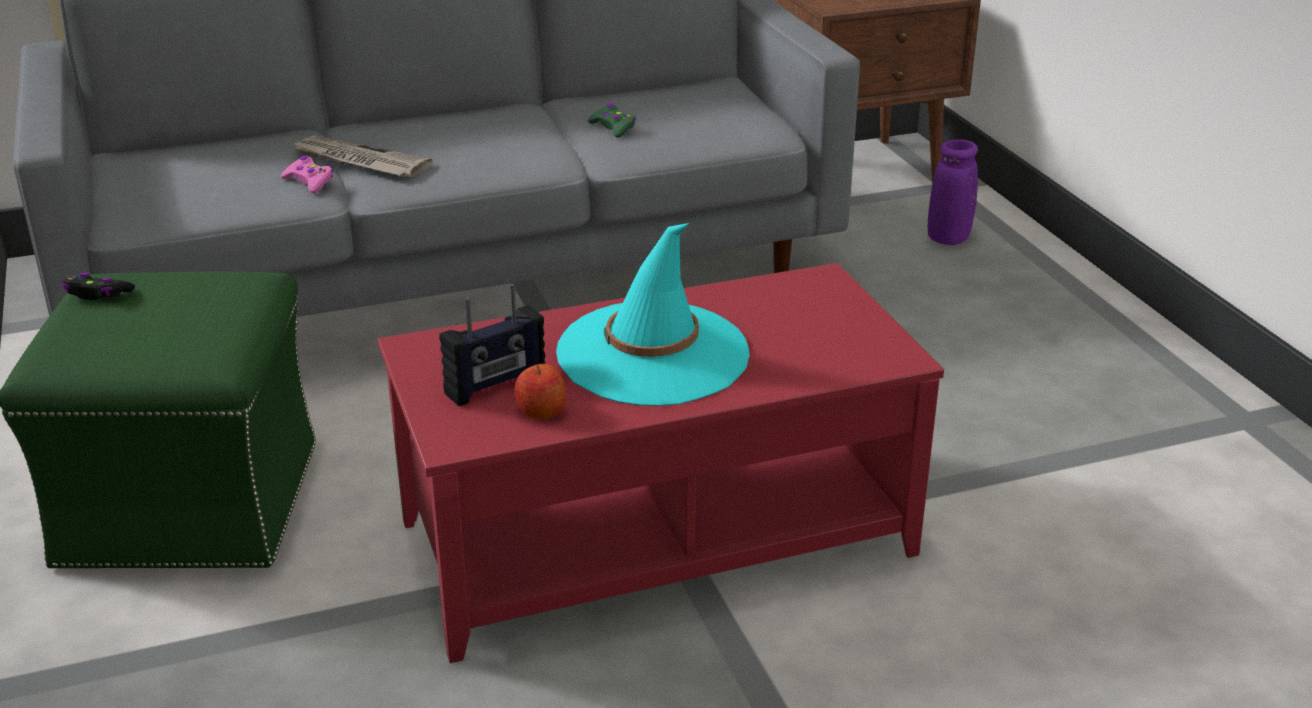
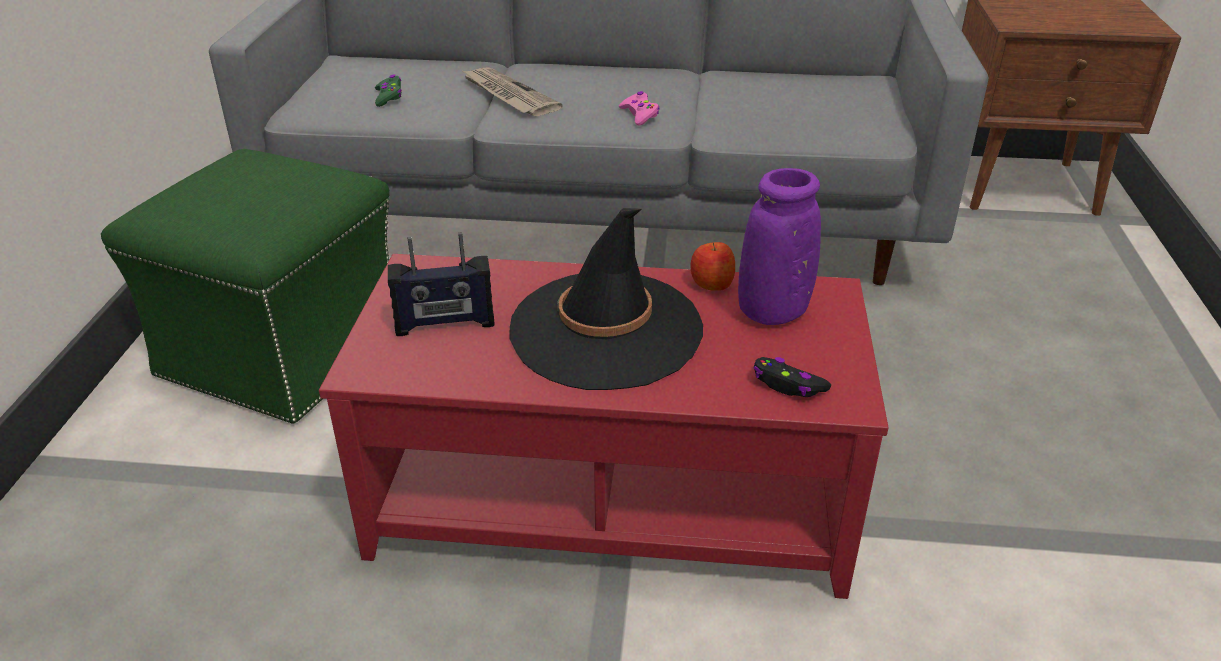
camera: 25 degrees right, 5 degrees up
black game controller [61,272,135,300] -> black game controller moved to [754,357,831,397]
pink game controller [281,156,333,193] -> pink game controller moved to [619,91,660,126]
apple [514,364,566,419] -> apple moved to [691,242,735,291]
turquoise hat [556,223,750,406] -> black hat [509,208,703,390]
green game controller [588,103,636,138] -> green game controller moved to [375,74,402,107]
purple vase [928,140,978,245] -> purple vase moved to [738,168,821,325]

